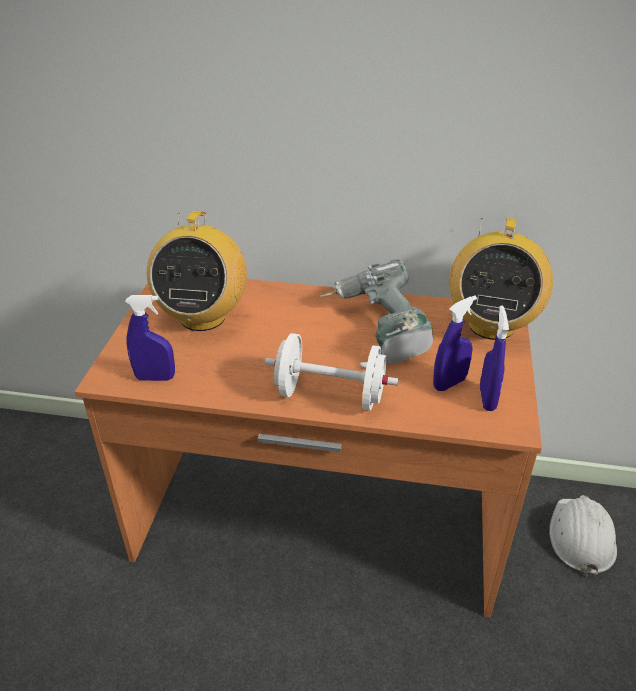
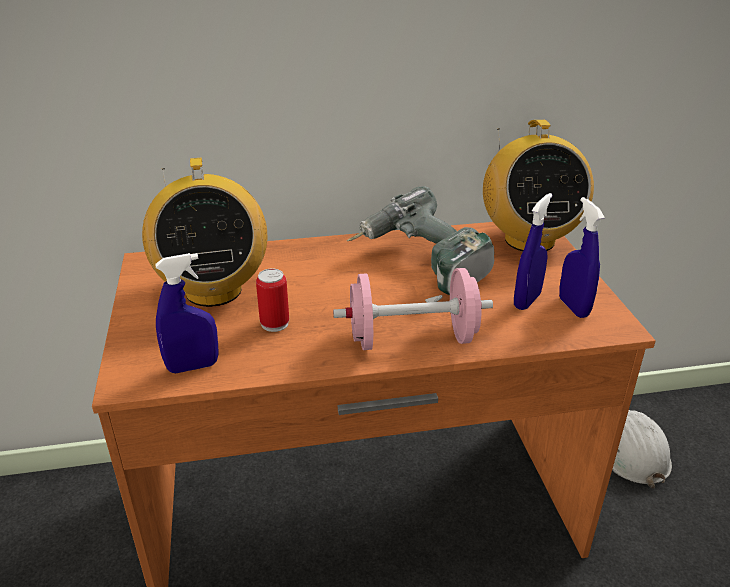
camera: 20 degrees left, 5 degrees down
white dumbbell [265,333,399,411] -> pink dumbbell [333,268,493,350]
none -> can [256,268,289,332]

